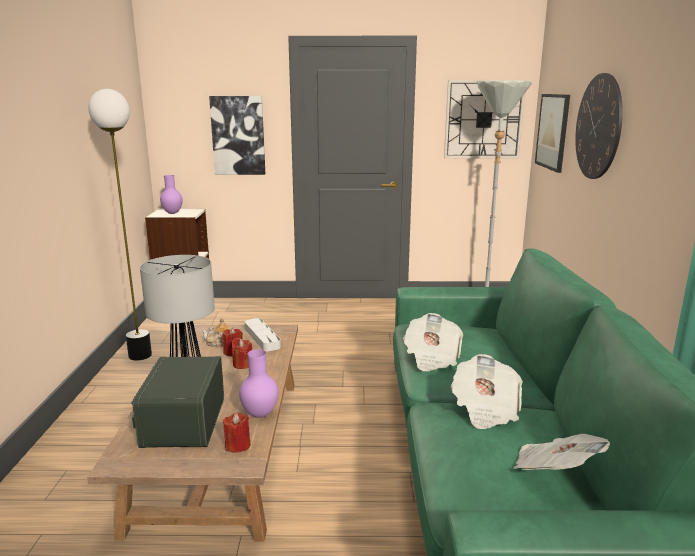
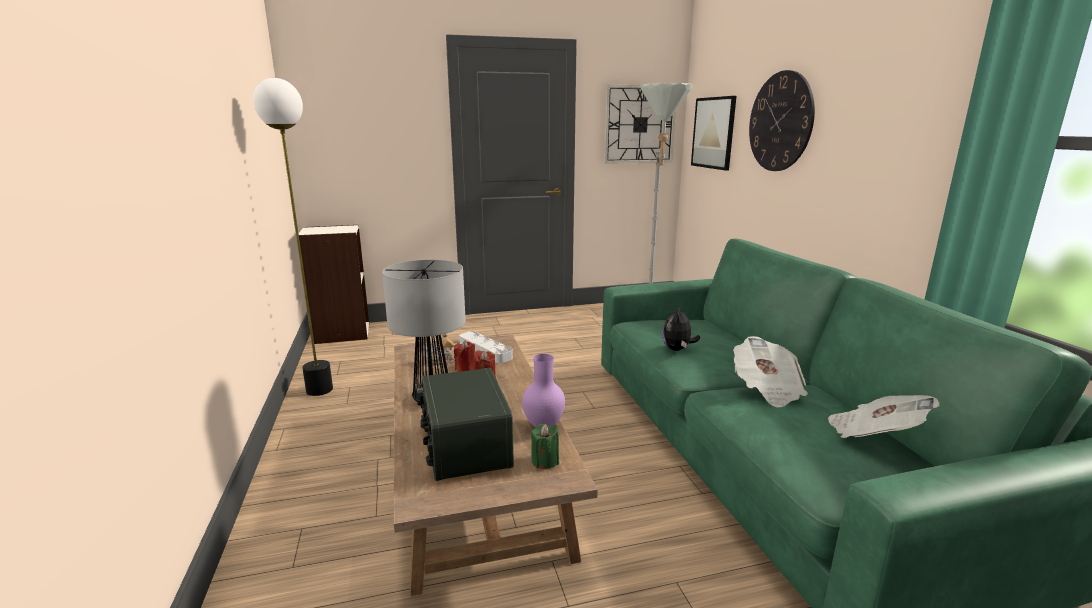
camera: 15 degrees left, 0 degrees up
purple vase [160,175,183,214] -> none
picture [209,96,265,175] -> none
red candle [223,412,250,453] -> green candle [531,424,559,469]
newspaper [403,313,464,371] -> plush toy [662,306,700,351]

